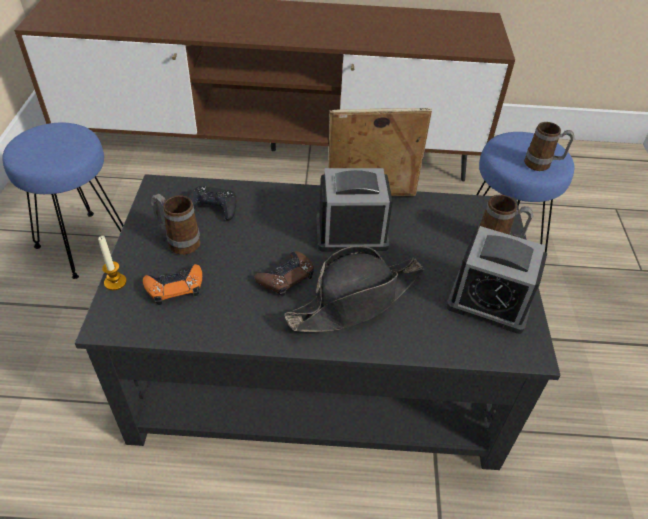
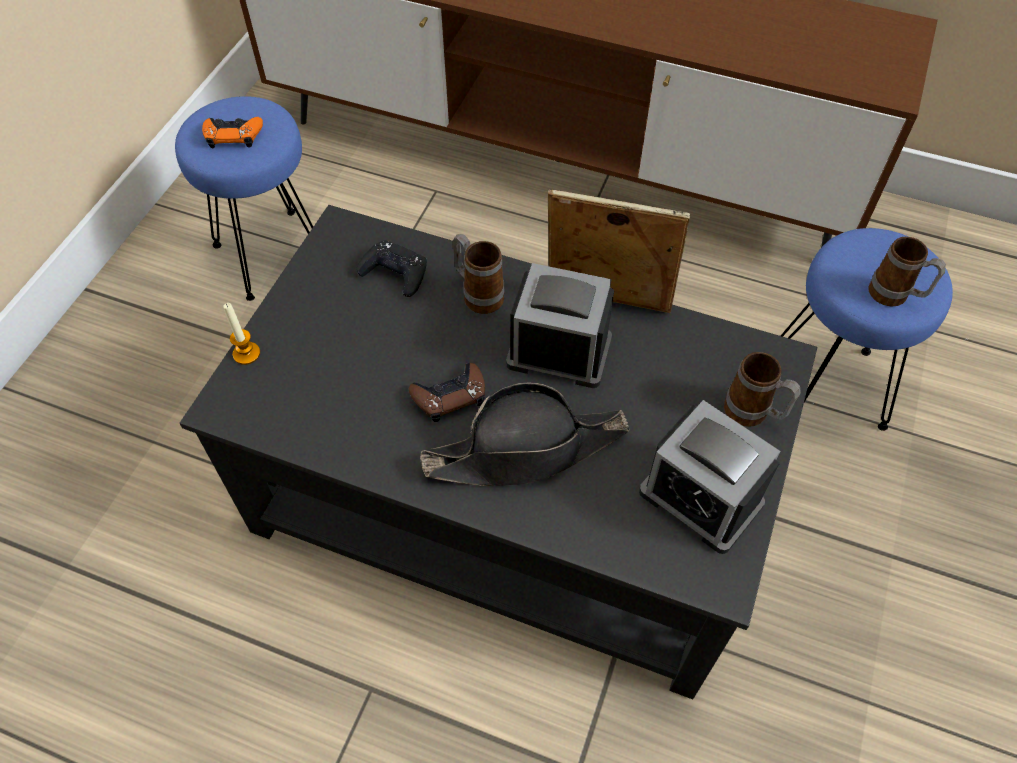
camera: 20 degrees right, 10 degrees up
orange game controller [143,264,202,305] -> orange game controller moved to [202,117,263,148]
mug [151,194,201,255] -> mug moved to [452,234,505,314]

